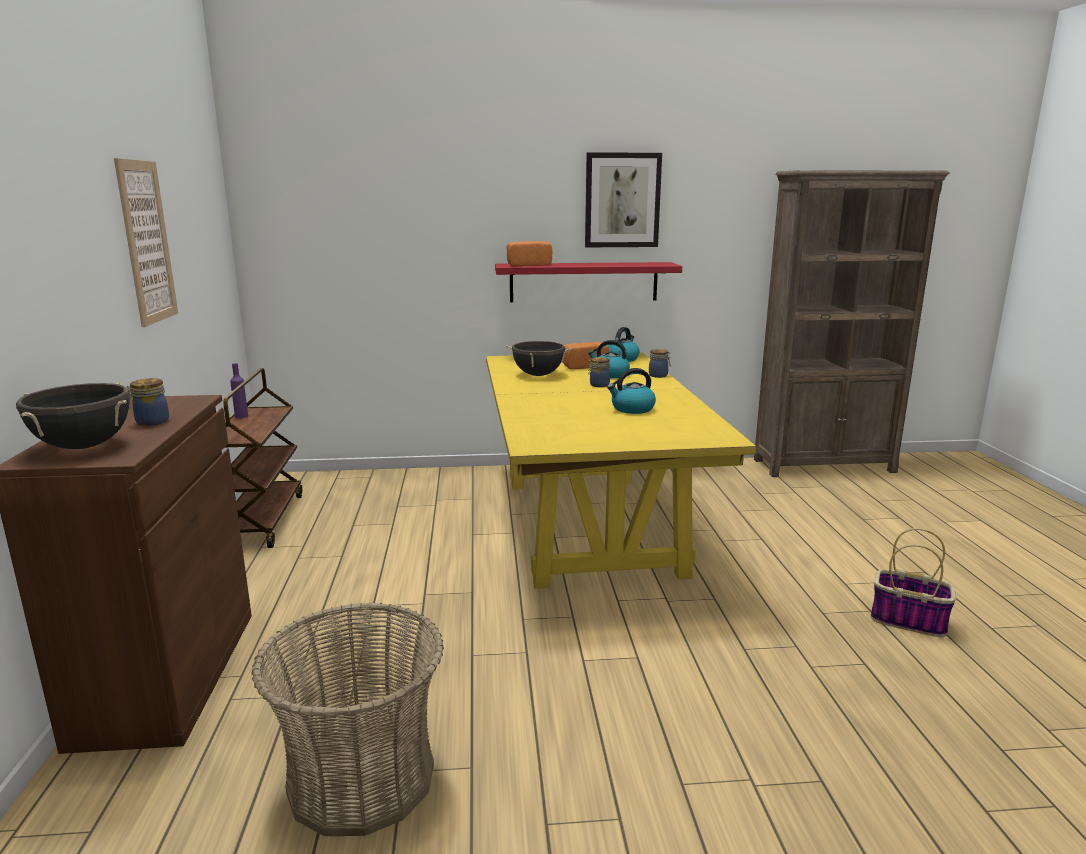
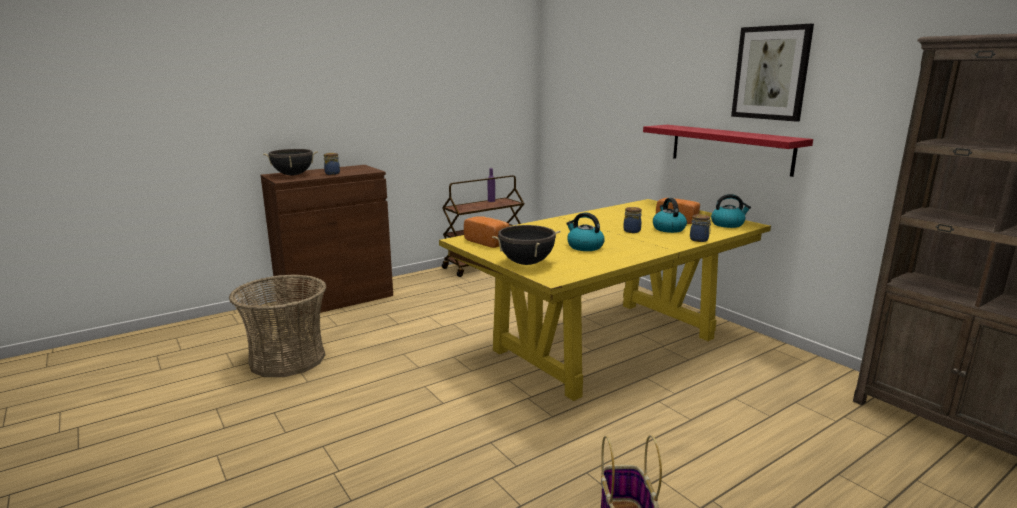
camera: 60 degrees right, 0 degrees up
picture [114,158,178,327] -> none
bread [506,241,552,266] -> bread moved to [464,216,510,248]
black cooking pot [506,341,571,376] -> black cooking pot moved to [492,225,561,265]

